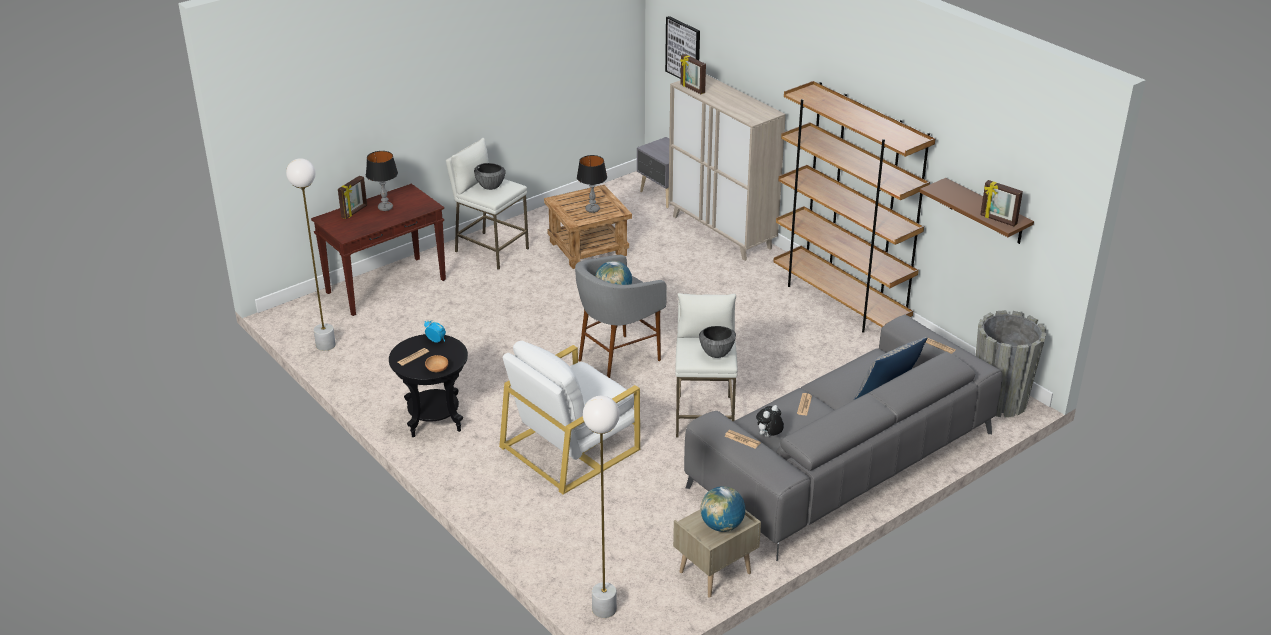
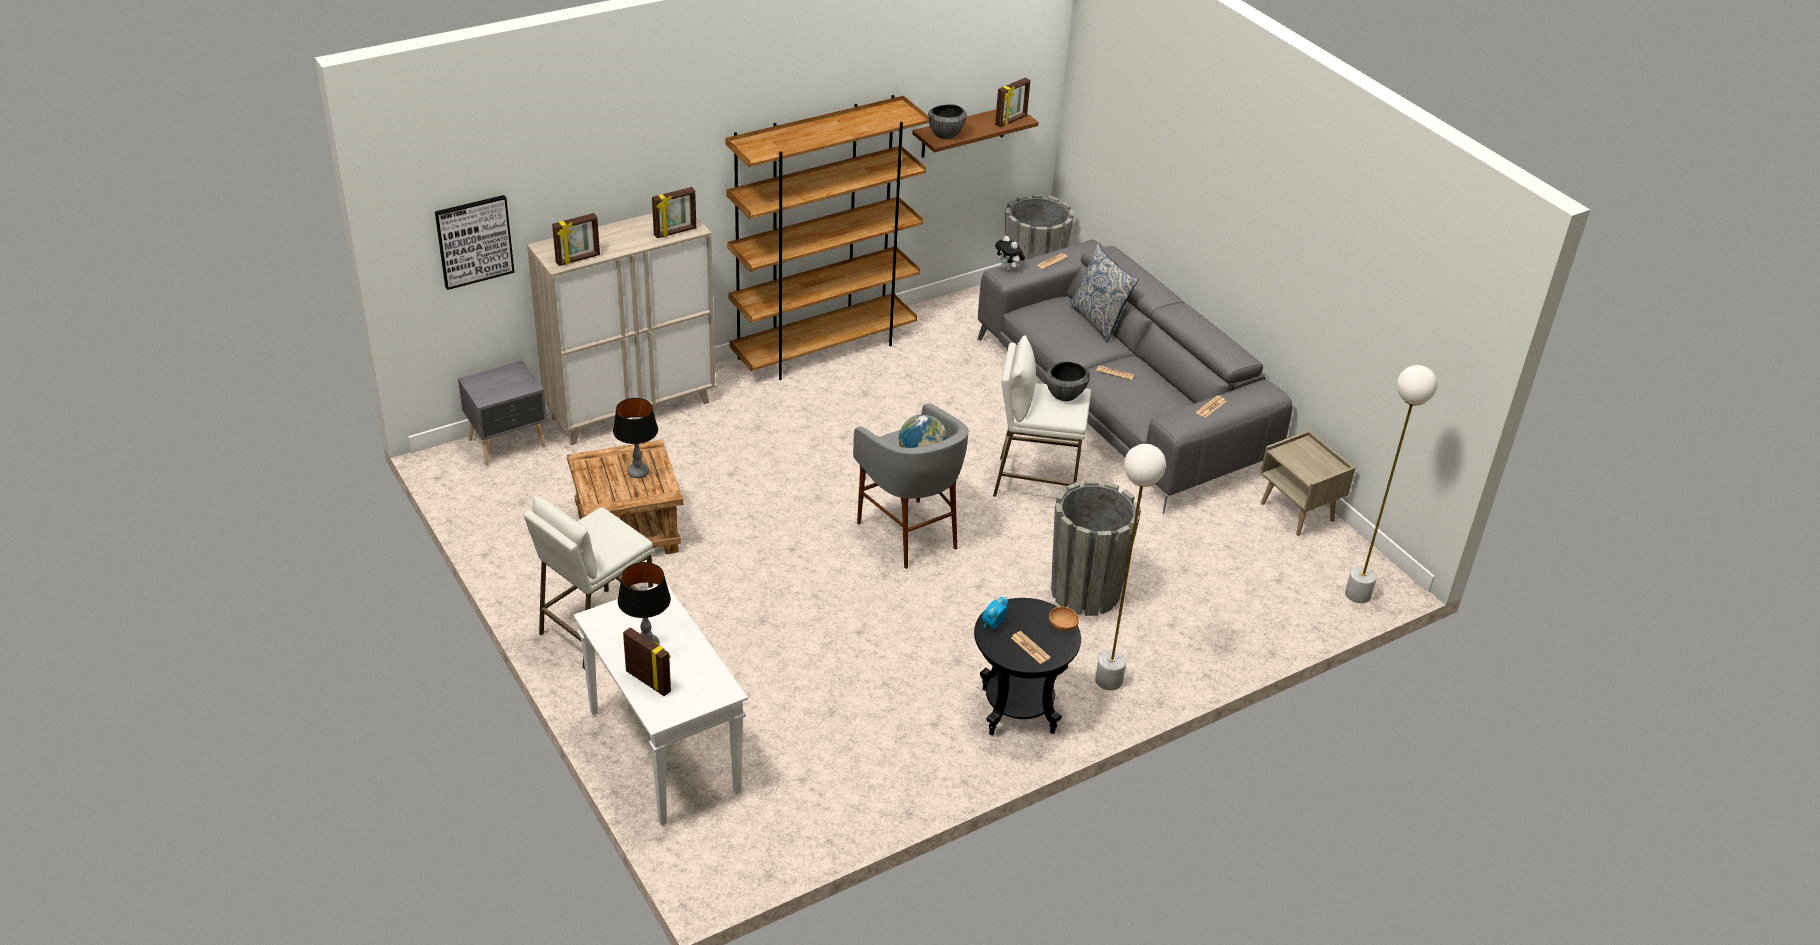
camera: 85 degrees left, 5 degrees up
white floor lamp [286,158,336,351] -> white floor lamp moved to [1095,444,1166,690]
brown console table [311,184,446,316] -> white console table [573,585,748,826]
bowl [474,163,506,190] -> bowl moved to [928,104,967,139]
white armchair [499,341,640,494] -> grey planter [1051,480,1141,616]
globe [700,486,745,532] -> none
plush toy [756,405,784,437] -> plush toy moved to [995,236,1025,271]
none -> picture frame [652,187,696,238]

